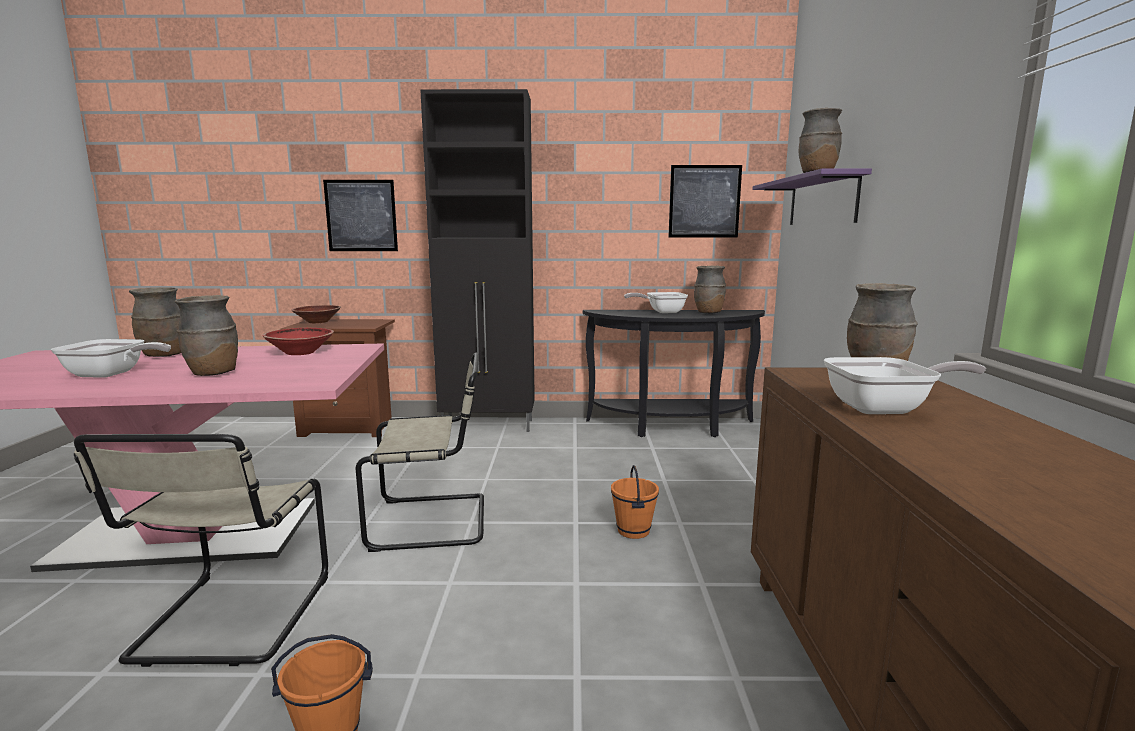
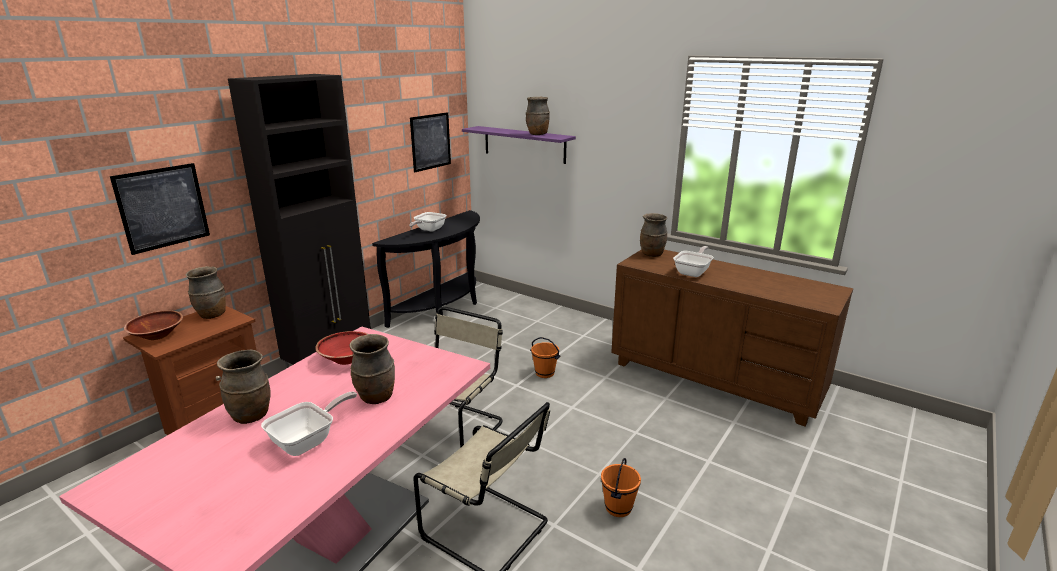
camera: 55 degrees left, 10 degrees up
brown vase [694,266,726,314] -> brown vase moved to [186,266,226,319]

